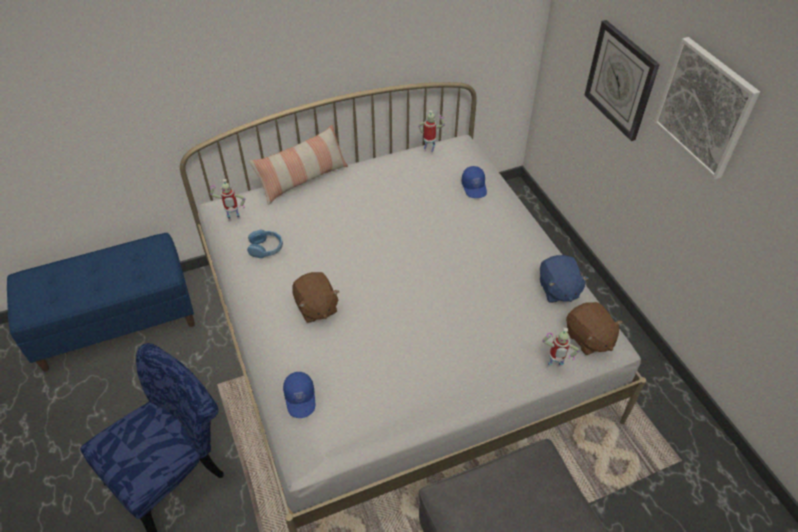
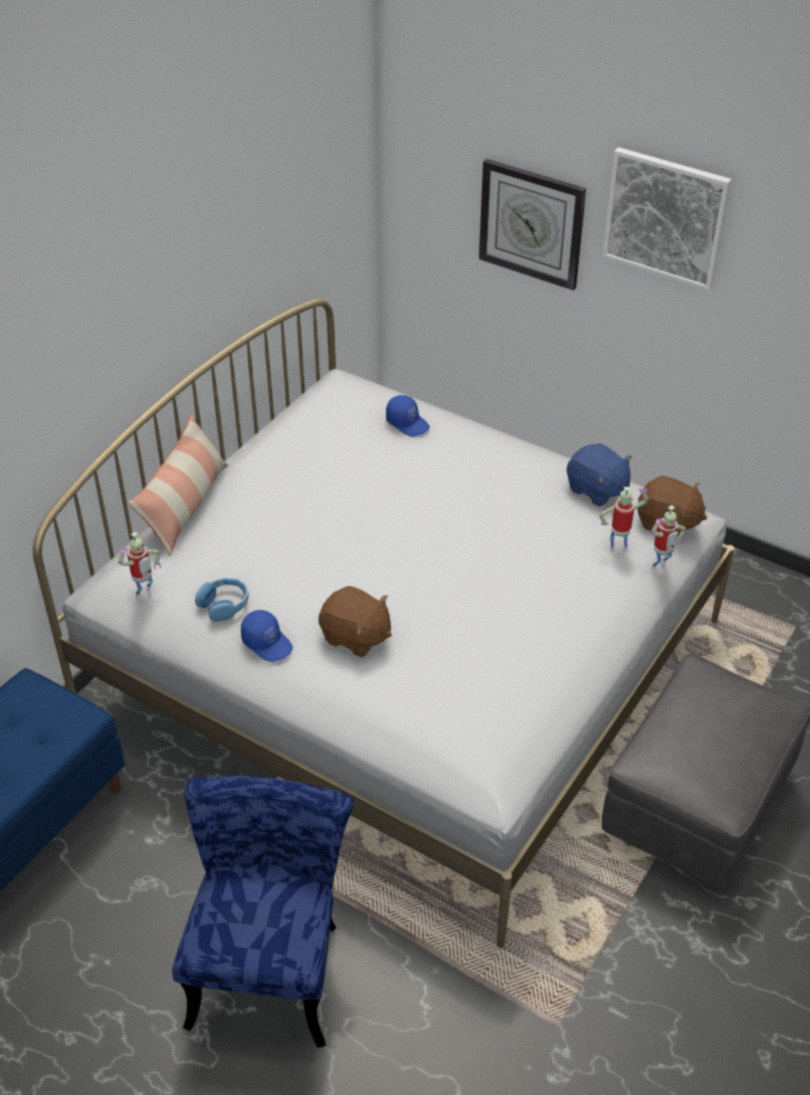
camera: 35 degrees left, 5 degrees down
blue cap [283,372,315,418] -> blue cap moved to [241,610,293,662]
toy robot [418,110,445,154] -> toy robot moved to [599,487,649,551]

